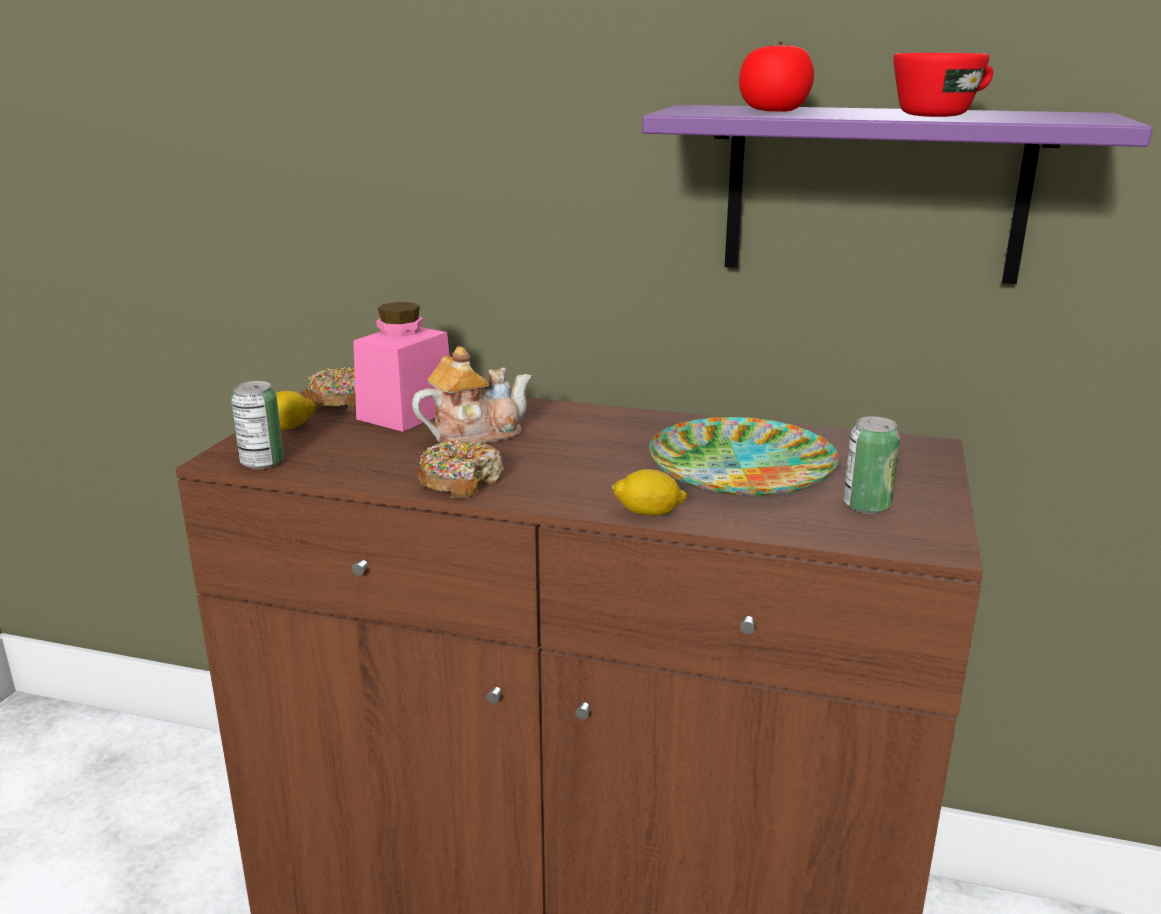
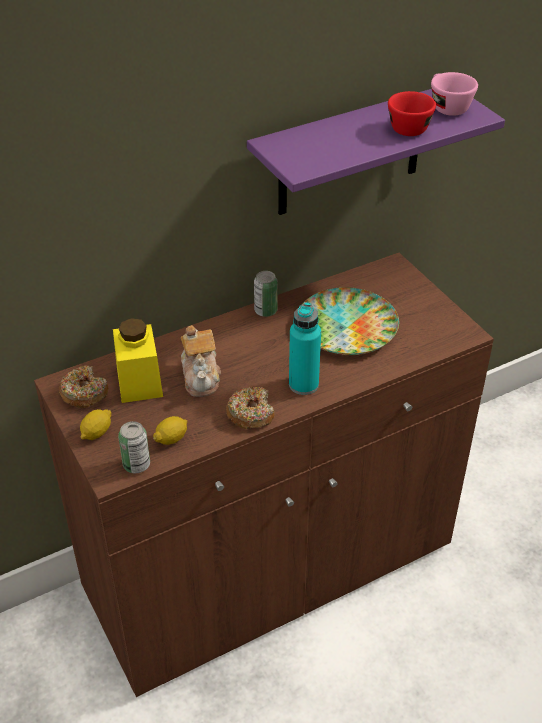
camera: 45 degrees left, 20 degrees up
pink jar [353,302,450,432] -> yellow jar [113,318,163,403]
teapot [412,346,532,443] -> teapot turned 150 degrees clockwise [181,325,221,397]
lemon [612,469,688,516] -> lemon moved to [153,416,187,445]
tomato [739,41,814,112] -> none
can [843,417,900,514] -> can moved to [254,271,278,317]
none -> turquoise bottle [289,302,321,395]
none -> pink cup [431,72,478,116]

